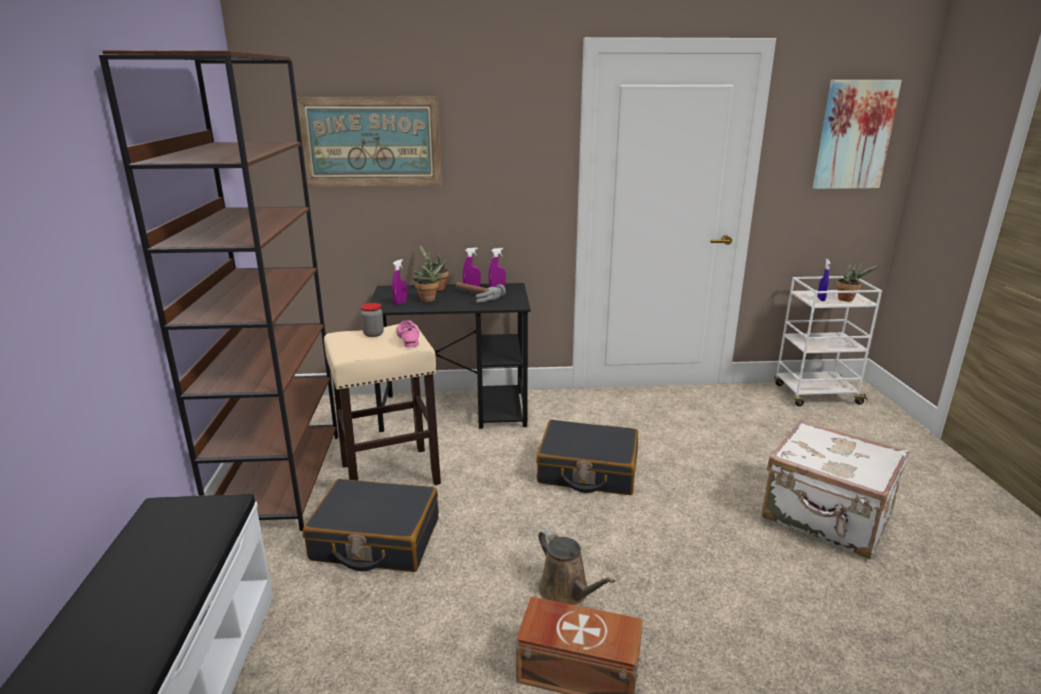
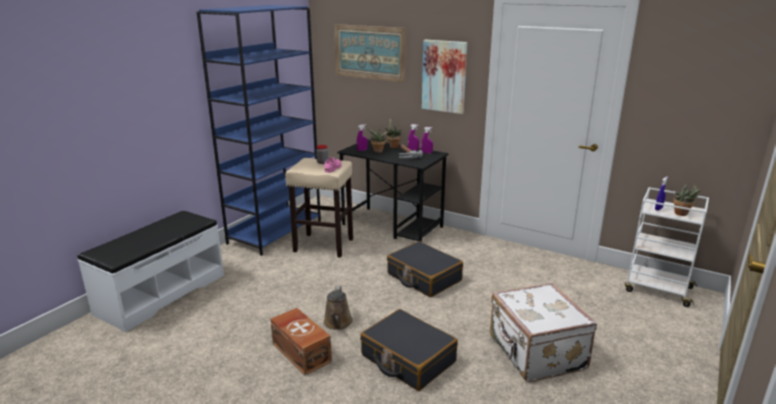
camera: 35 degrees right, 0 degrees up
brown bookcase [99,50,338,531] -> blue bookcase [196,5,321,256]
black suitcase [303,479,439,572] -> black suitcase moved to [360,309,458,391]
picture [813,80,902,189] -> picture moved to [422,40,467,114]

